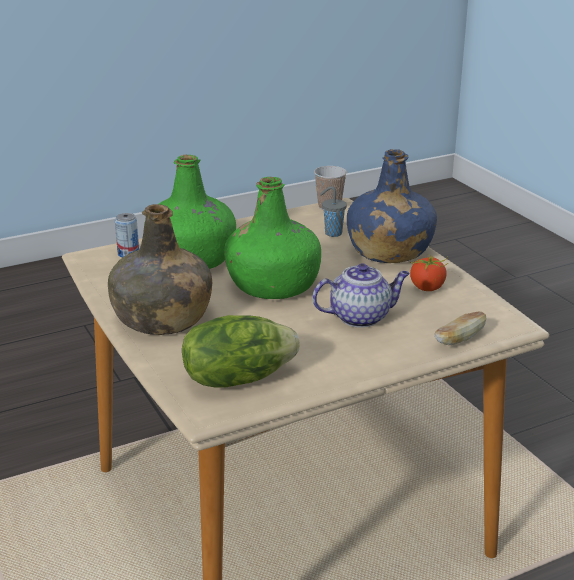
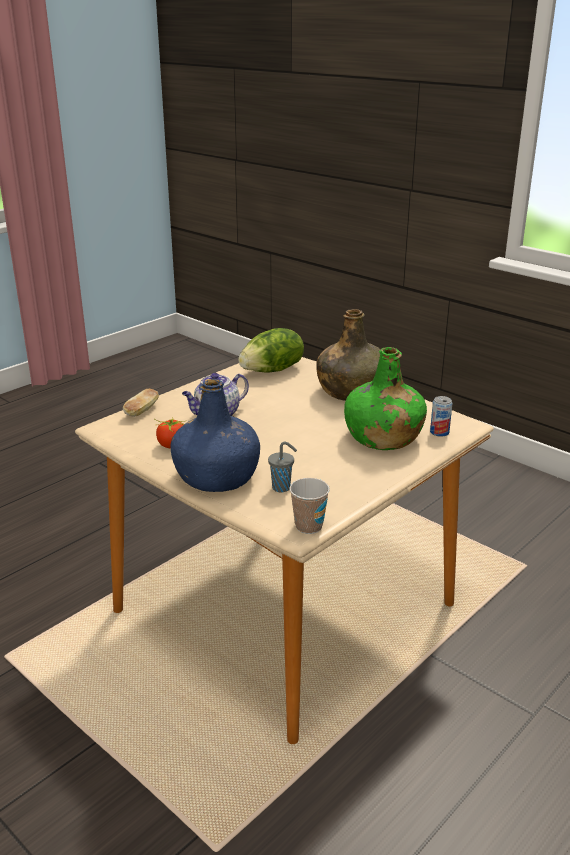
camera: 160 degrees right, 0 degrees up
green bottle [224,177,321,299] -> none

